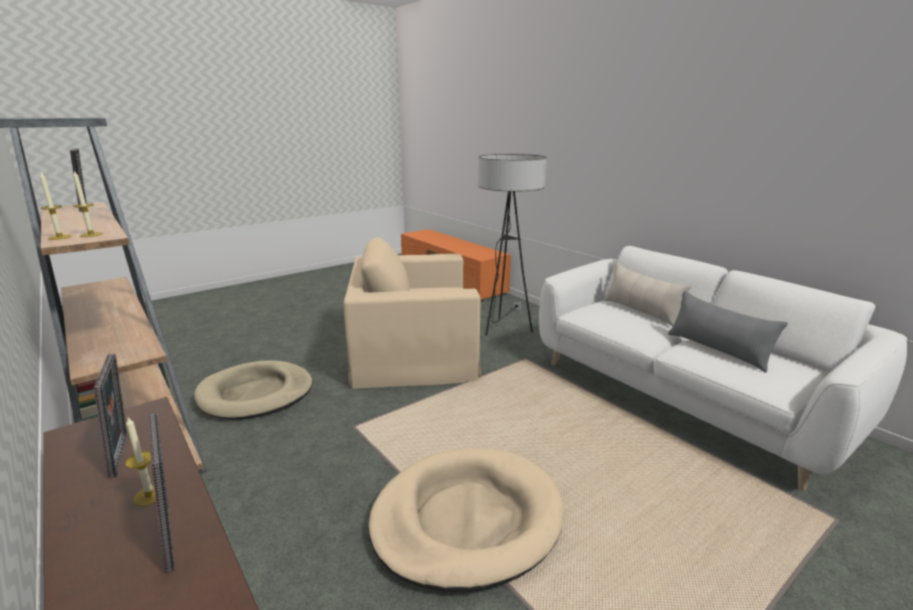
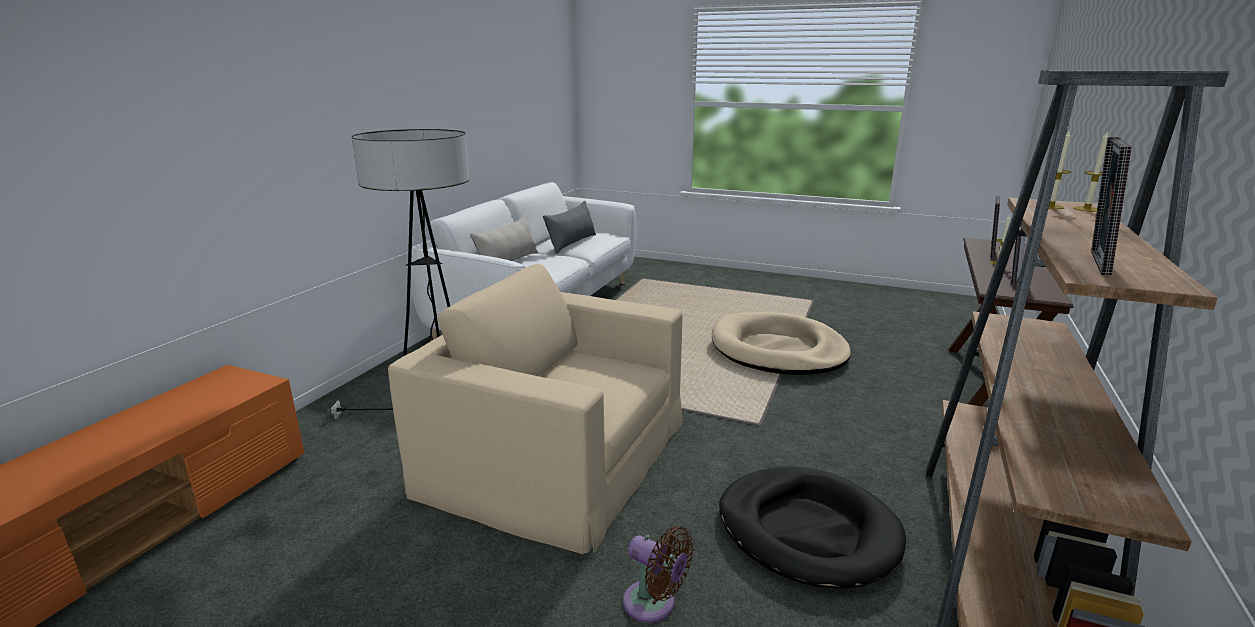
camera: 120 degrees left, 0 degrees up
beige dog bed [194,360,313,420] -> black dog bed [719,466,906,589]
beige armchair [343,237,481,389] -> beige armchair turned 150 degrees clockwise [388,264,683,554]
none -> brown fan [623,526,694,623]

